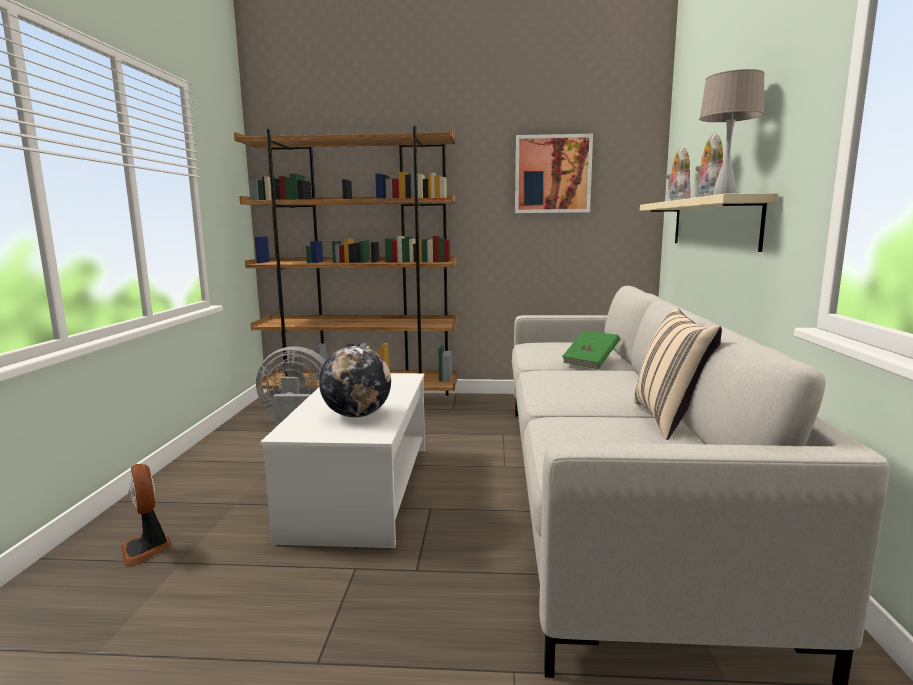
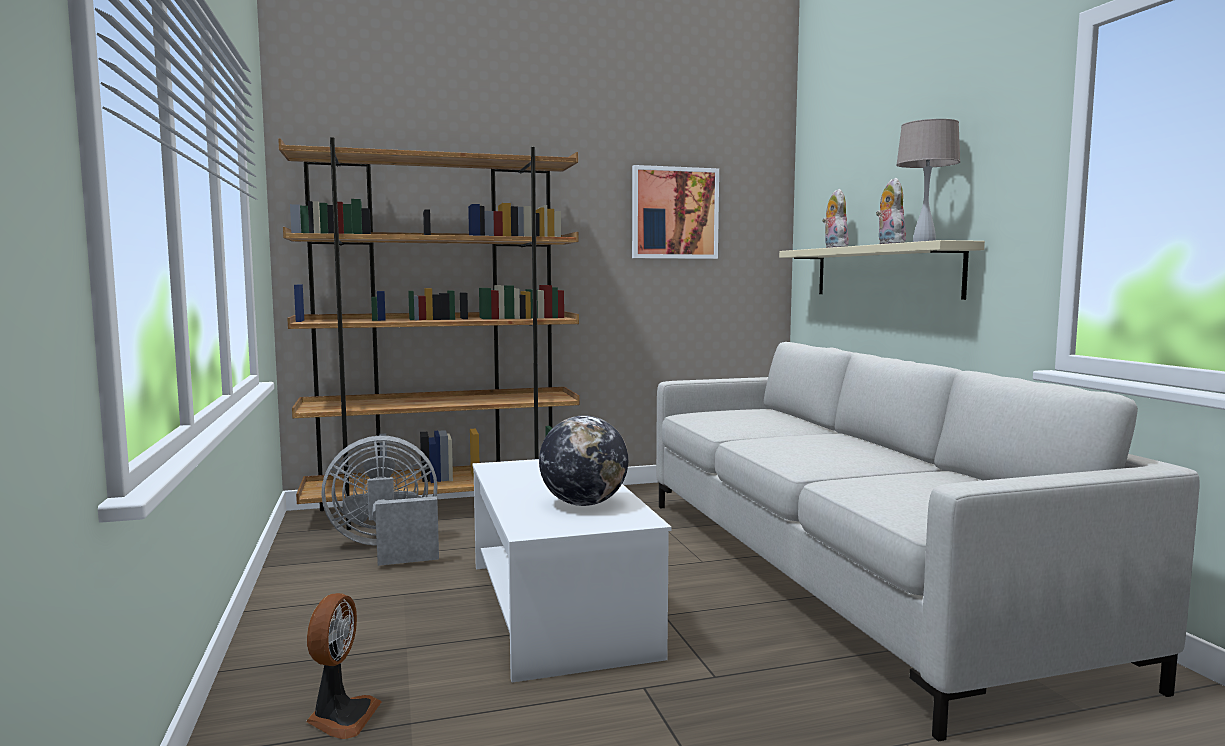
camera: 20 degrees left, 5 degrees down
fan [121,464,171,566] -> fan turned 120 degrees counterclockwise [306,593,382,739]
green book [562,330,620,369] -> none
beige pillow [634,308,722,440] -> none

